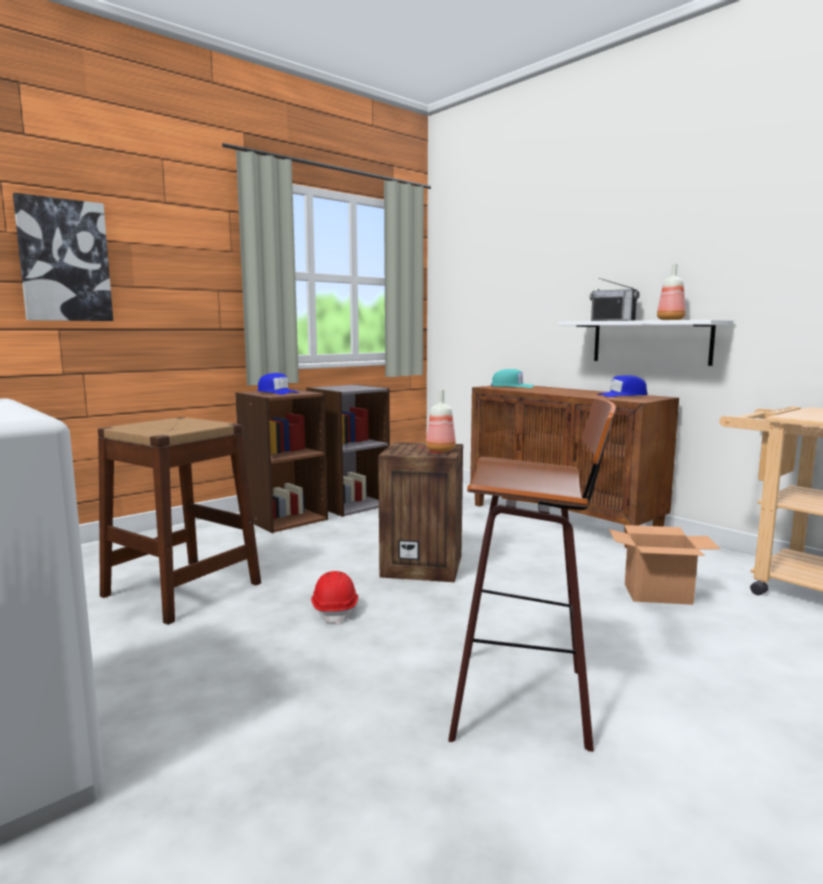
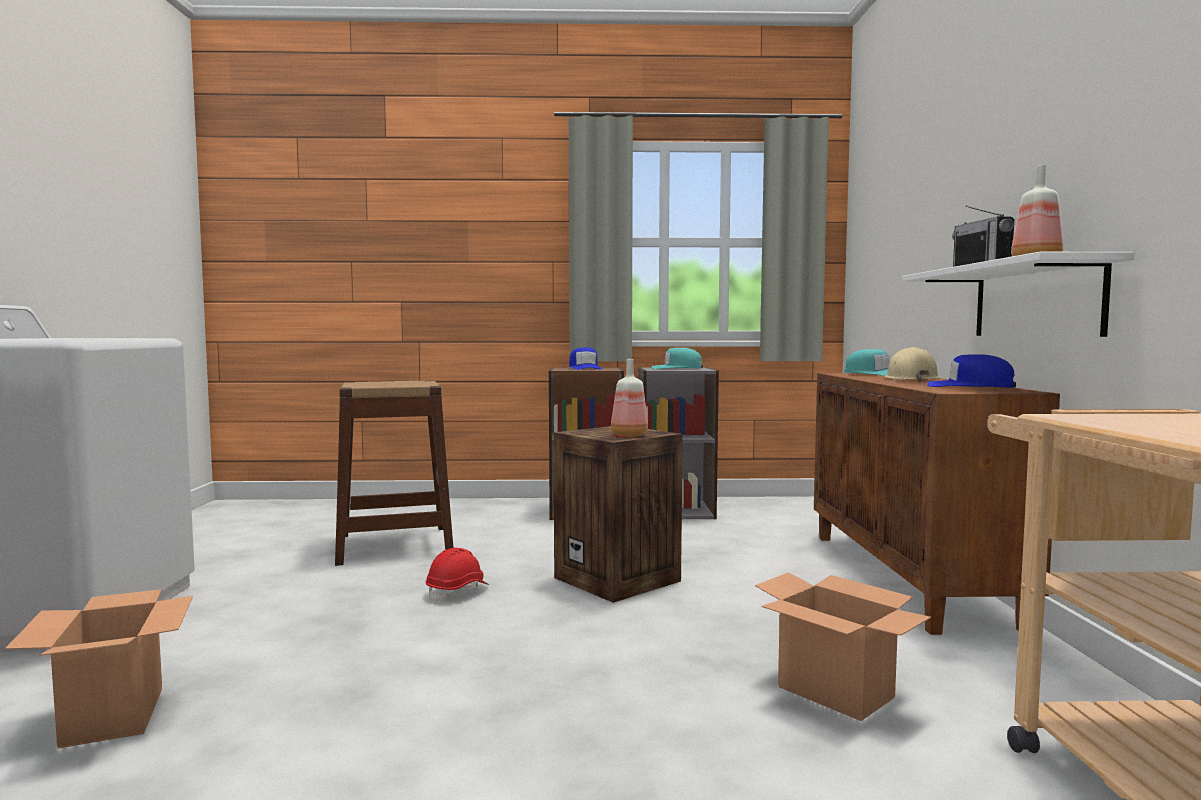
camera: 40 degrees right, 5 degrees down
picture [13,193,113,321] -> none
stool [448,399,616,752] -> none
none -> cardboard box [5,589,193,748]
none -> turquoise cap [652,348,703,369]
none -> beige hard hat [885,347,940,381]

